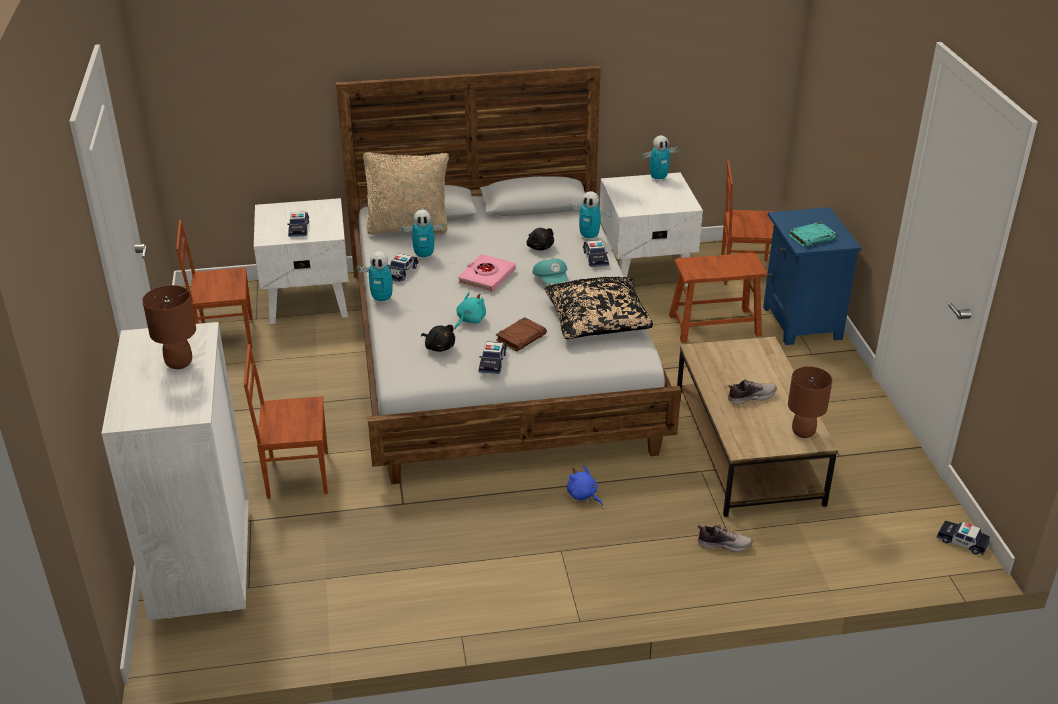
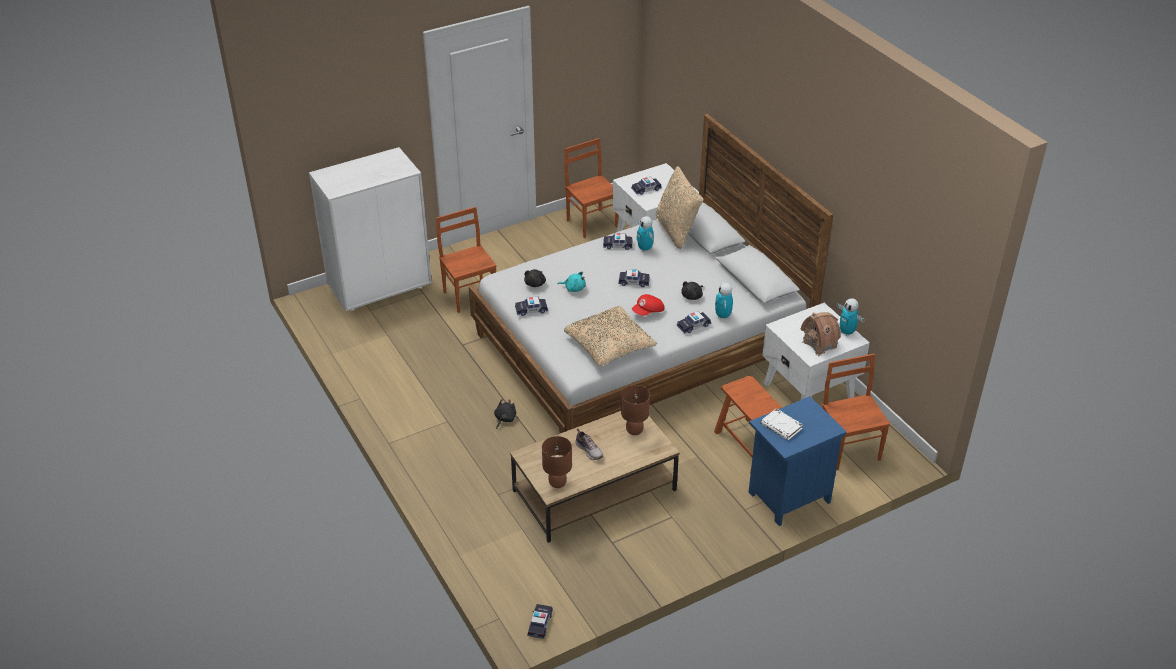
camera: 70 degrees right, 5 degrees up
brown table lamp [142,285,196,369] -> brown table lamp moved to [621,385,650,435]
toy robot [357,251,403,303] -> none
pink book [458,254,516,292] -> toy car [618,269,650,287]
brown book [496,317,547,351] -> none
turquoise cap [532,259,568,284] -> red cap [632,294,665,316]
black pillow [544,277,653,339] -> beige pillow [564,306,657,366]
blue plush toy [567,466,603,505] -> black plush toy [494,399,516,429]
shoe [698,525,752,552] -> none
turquoise book [788,222,837,247] -> white book [761,409,803,440]
none -> toy house [801,312,841,357]

